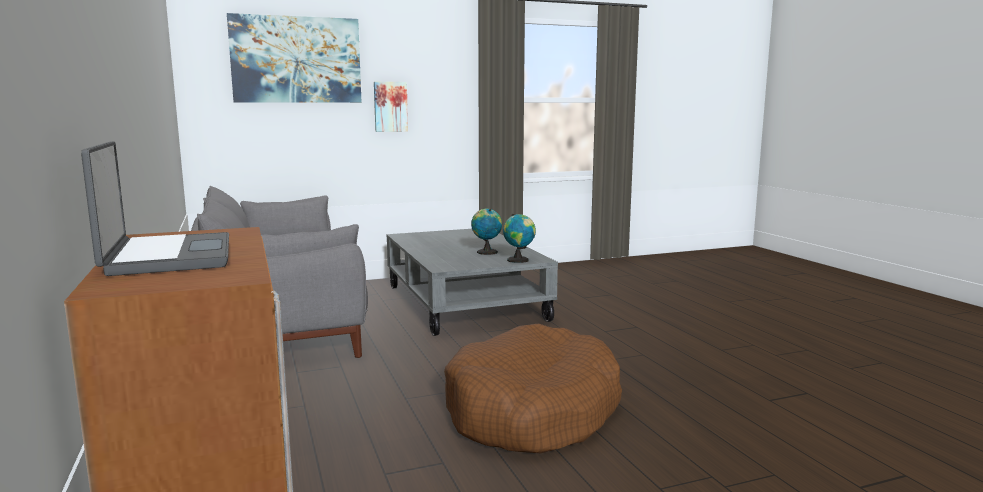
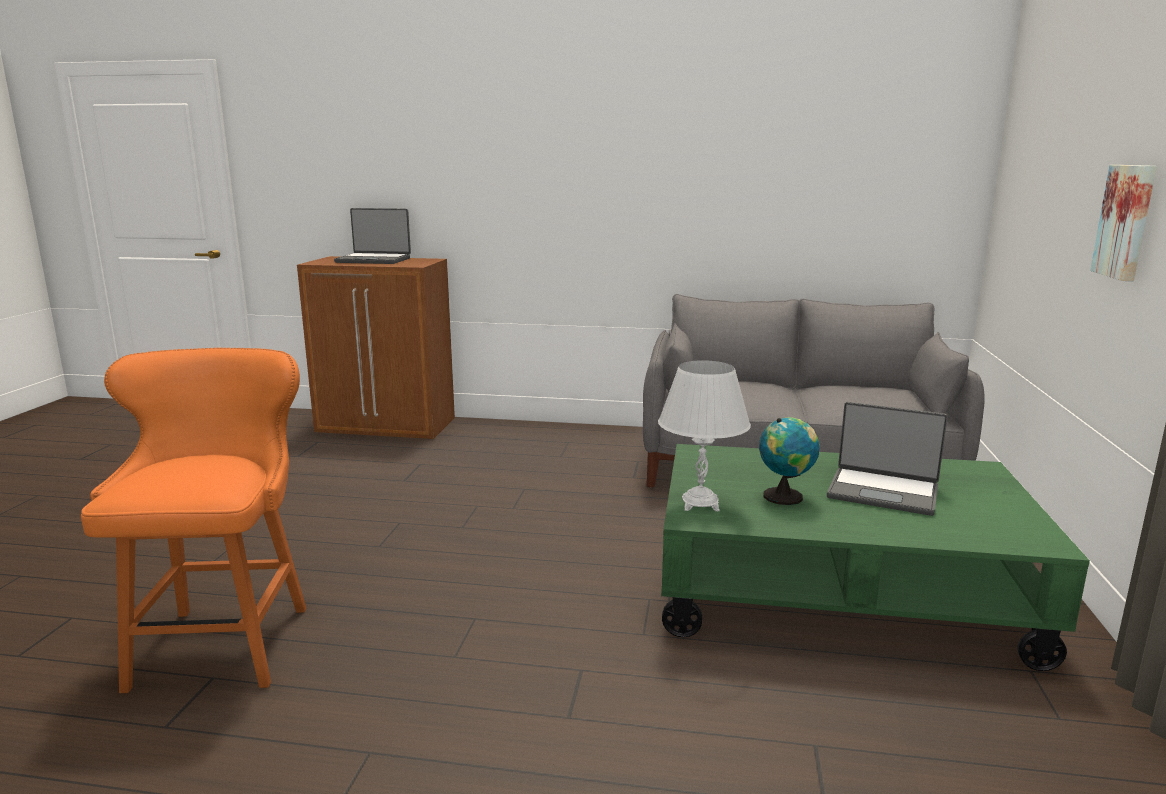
camera: 120 degrees right, 5 degrees up
picture [227,13,362,103] -> none
grey coffee table [386,229,558,336] -> green coffee table [661,444,1090,671]
brown dog bed [444,323,622,453] -> none
globe [503,214,536,263] -> white table lamp [658,360,751,511]
none -> orange stool [81,347,306,693]
none -> laptop [827,402,948,516]

